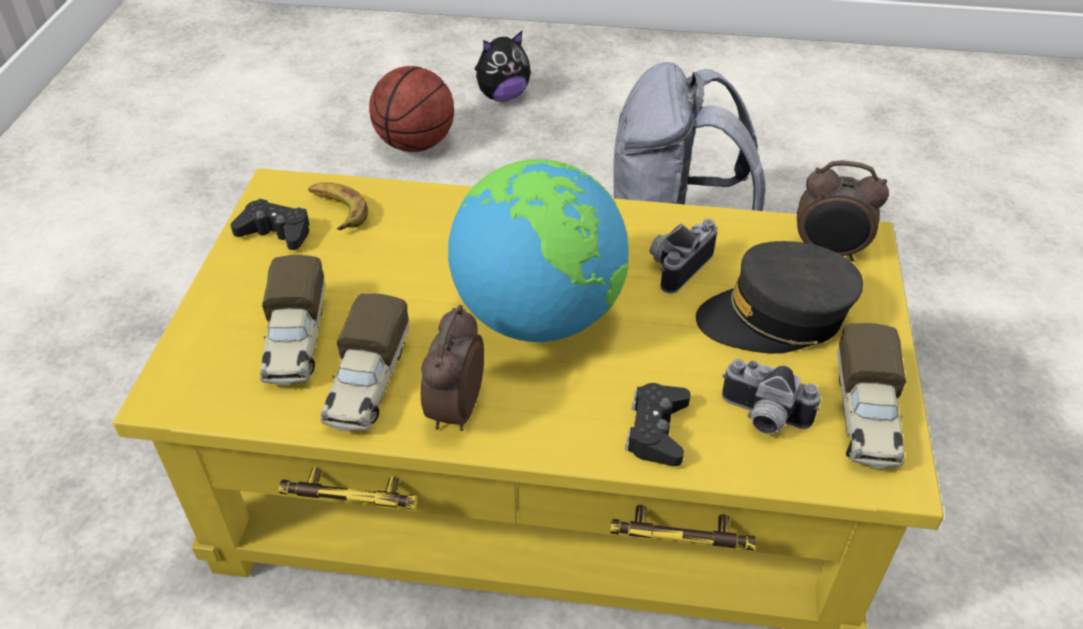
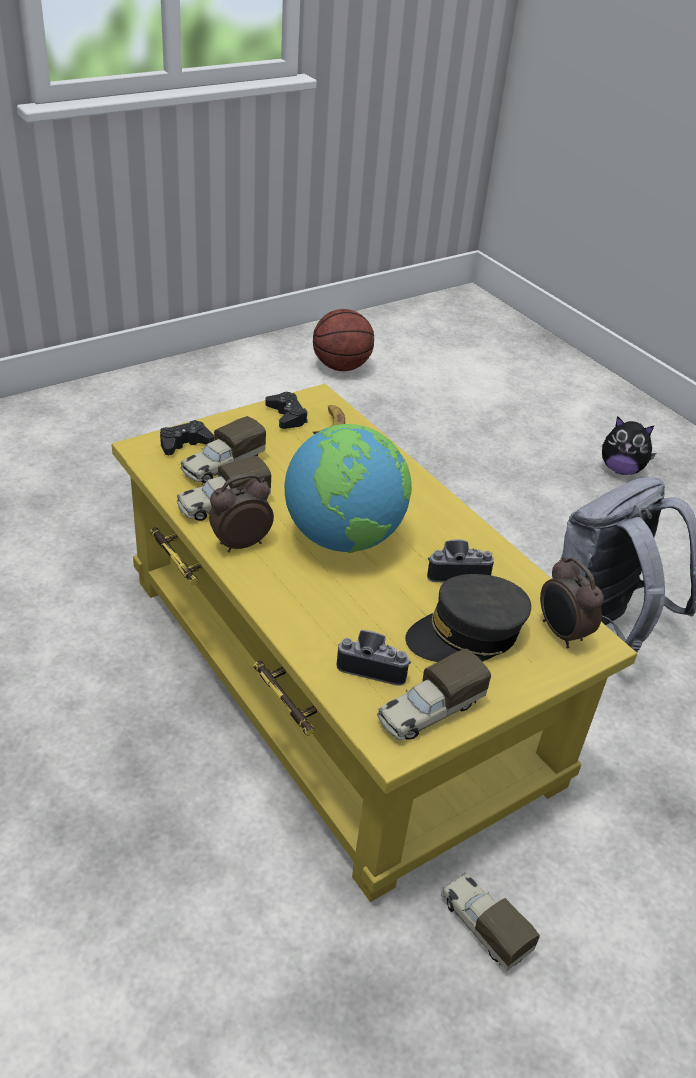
camera: 45 degrees right, 5 degrees down
basketball [369,66,454,152] -> basketball moved to [313,309,374,371]
black game controller [625,383,691,466] -> black game controller moved to [160,420,214,455]
grey cap [696,241,863,354] -> grey cap turned 60 degrees counterclockwise [405,574,531,662]
camera [722,359,821,434] -> camera turned 120 degrees clockwise [337,630,411,686]
none -> toy truck [441,872,540,971]

